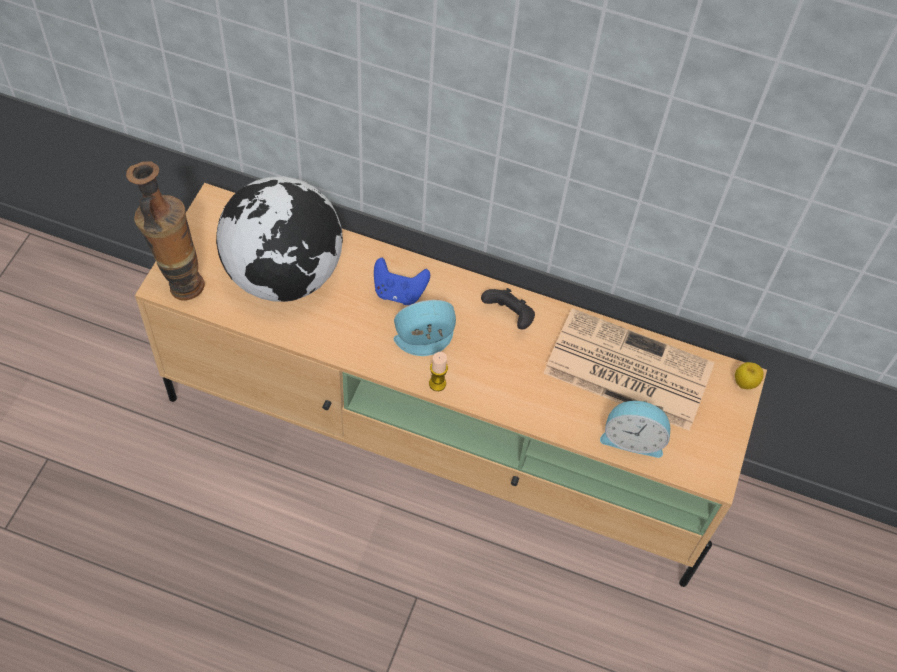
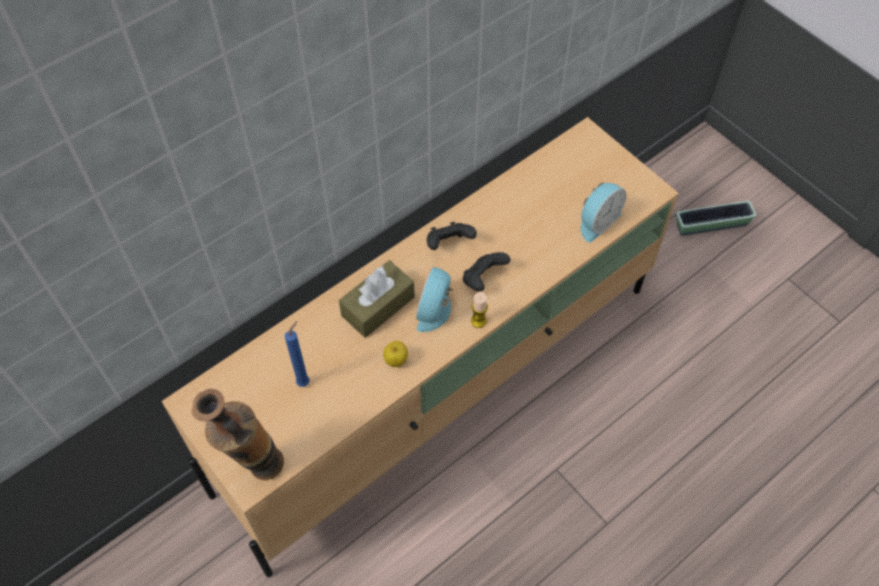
camera: 55 degrees left, 0 degrees up
globe [216,176,343,302] -> blue candle [285,321,309,387]
blue game controller [374,258,430,305] -> brown tissue box [339,260,415,338]
newspaper [543,308,715,431] -> none
apple [735,362,764,389] -> apple moved to [383,341,408,367]
none -> black game controller [463,252,511,291]
none -> planter [677,201,756,236]

